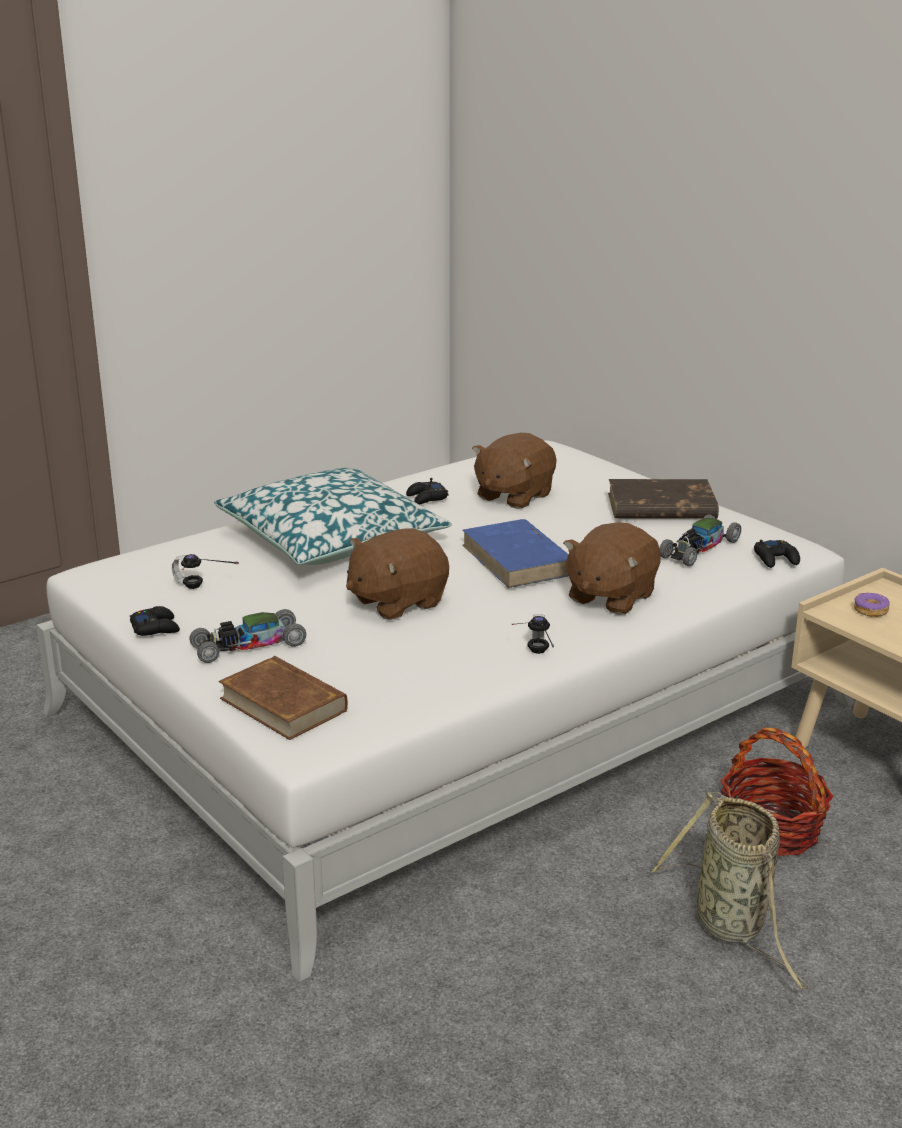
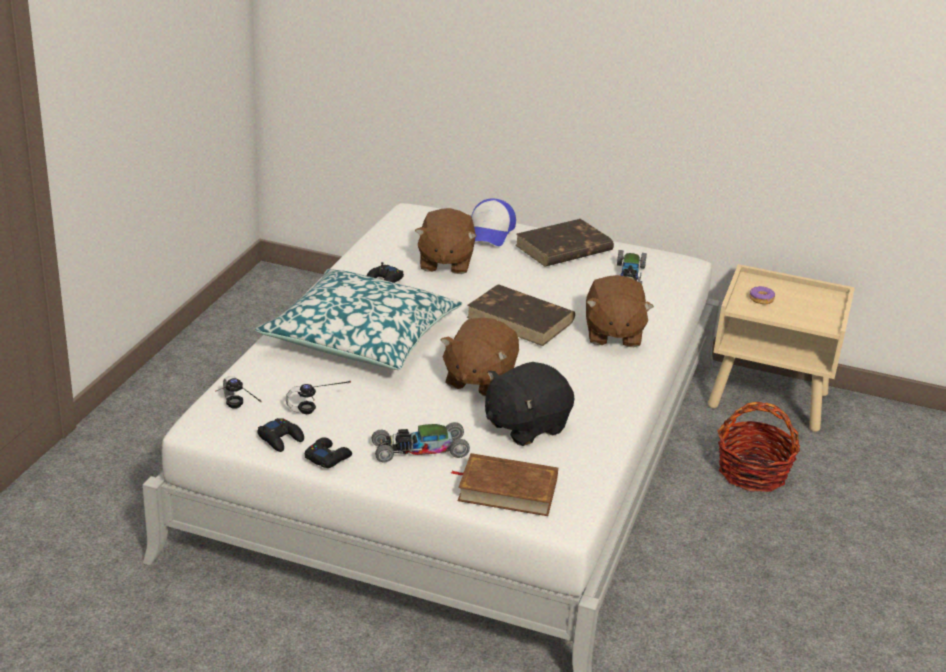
camera: 35 degrees left, 5 degrees up
toy car [189,609,306,663] -> toy car turned 45 degrees clockwise [372,422,470,462]
blue book [462,519,569,588] -> brown book [466,284,575,346]
headphones [511,614,554,654] -> headphones moved to [215,376,262,409]
basket [651,792,809,990] -> none
black game controller [754,540,800,568] -> black game controller moved to [257,418,304,452]
none -> cap [471,198,516,246]
none -> black plush toy [485,362,575,446]

